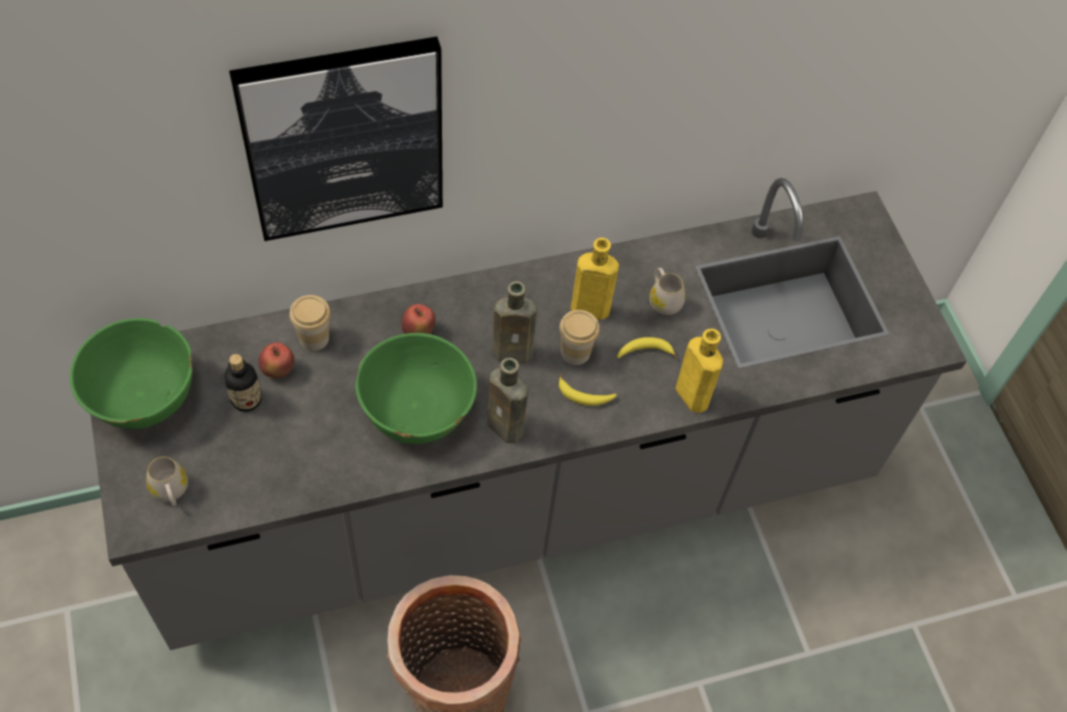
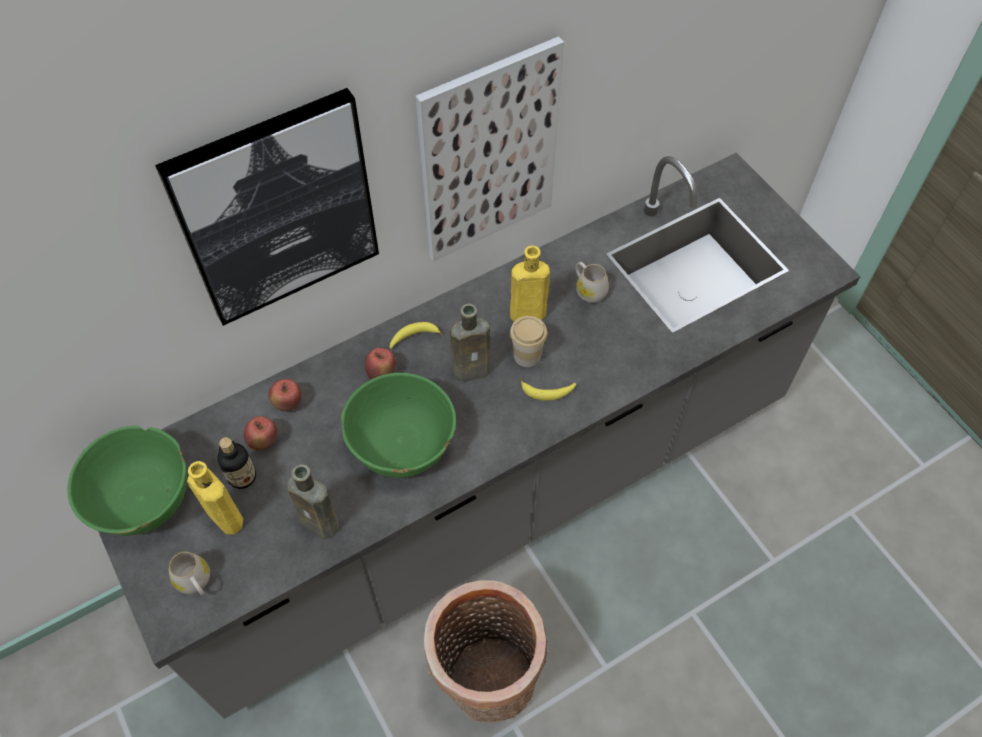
camera: 10 degrees left, 0 degrees up
cup [289,295,331,351] -> apple [269,379,302,411]
brown bottle [487,358,528,443] -> brown bottle moved to [287,464,339,539]
banana [617,337,677,358] -> banana moved to [389,322,443,349]
yellow bottle [676,328,723,413] -> yellow bottle moved to [187,461,243,534]
none -> picture [416,36,564,261]

